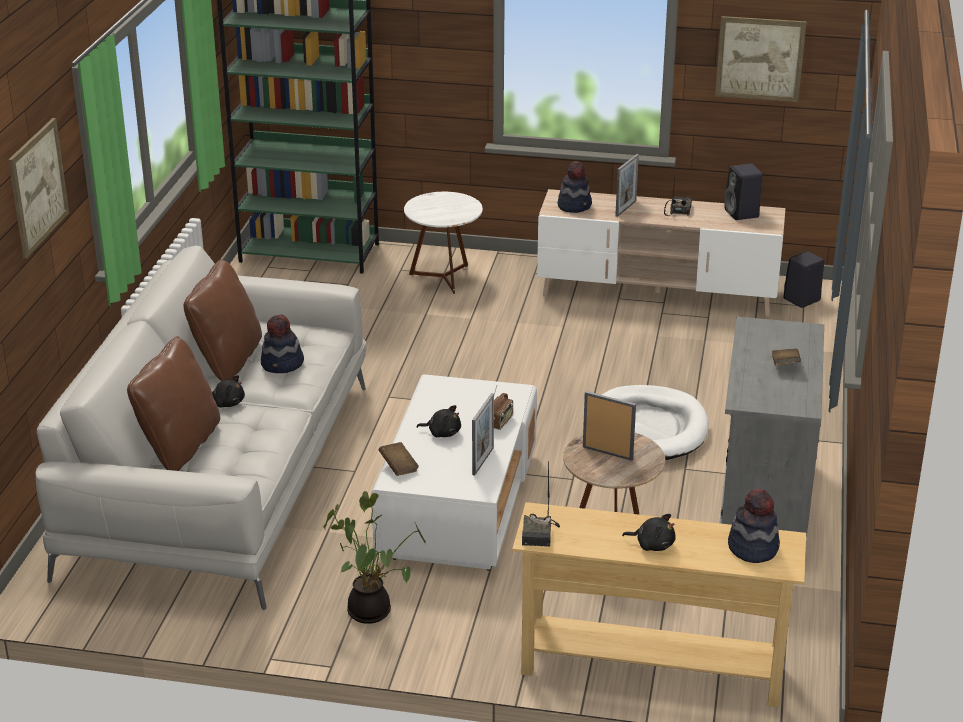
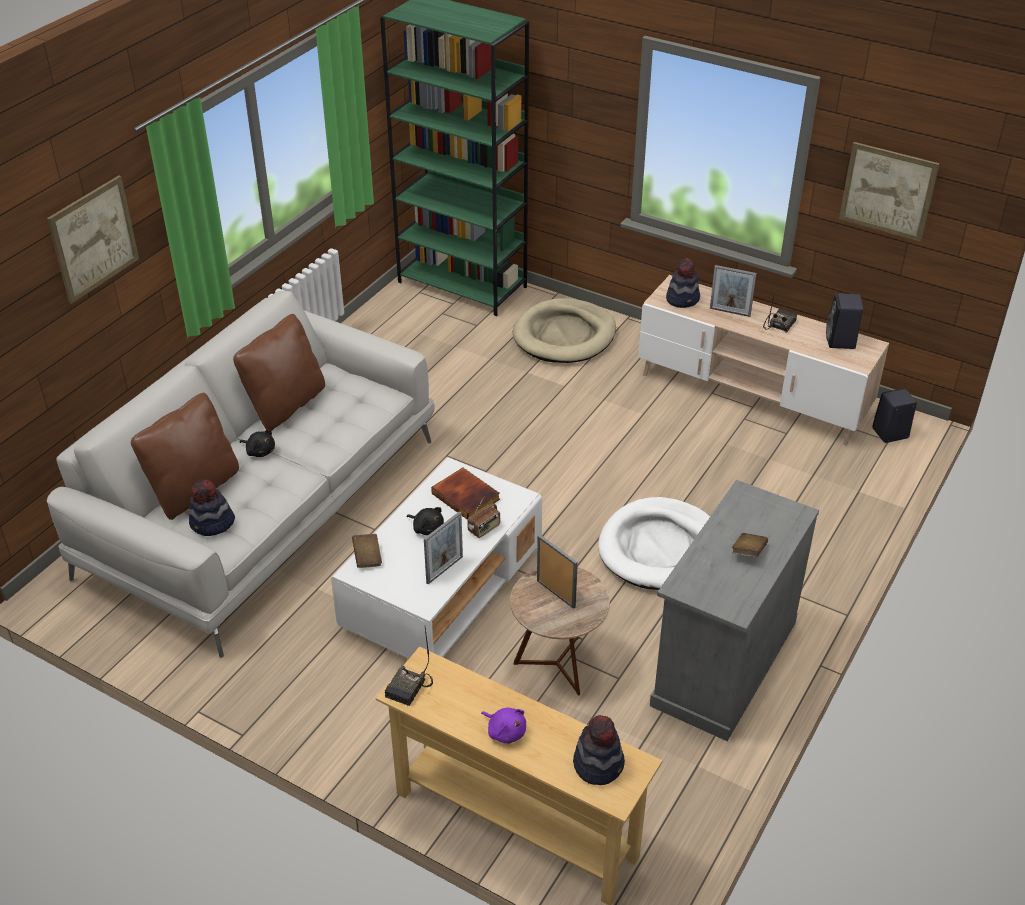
camera: 20 degrees right, 10 degrees up
hat [261,314,304,373] -> hat moved to [189,479,235,536]
potted plant [323,491,426,624] -> none
white side table [404,192,483,294] -> beige dog bed [513,298,616,363]
picture frame [615,154,639,217] -> picture frame turned 60 degrees clockwise [710,265,757,317]
black plush toy [622,514,676,551] -> purple plush toy [481,708,526,744]
none -> book [431,468,500,520]

